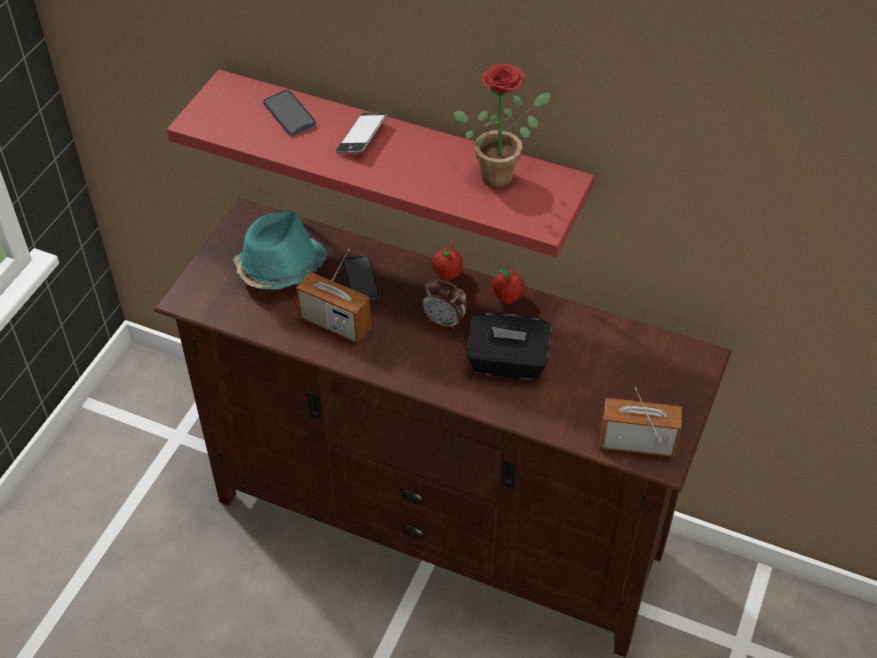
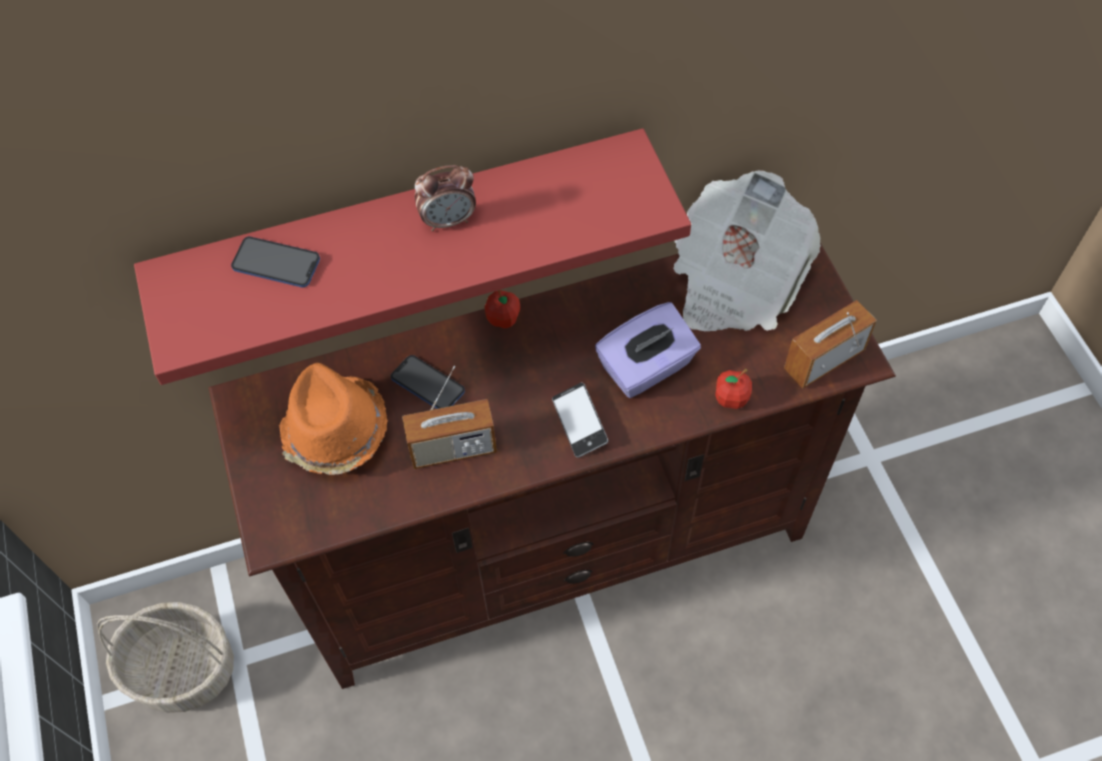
camera: 40 degrees left, 10 degrees up
turquoise hat [233,211,327,290] -> orange hat [279,363,388,475]
phone [336,113,387,154] -> phone moved to [552,383,609,458]
alarm clock [422,279,467,330] -> alarm clock moved to [415,165,476,232]
potted plant [454,64,551,188] -> none
black tissue box [467,313,552,380] -> purple tissue box [595,302,701,398]
apple [493,269,524,304] -> apple moved to [715,369,752,409]
none -> basket [97,602,234,713]
none -> newspaper [673,170,821,331]

